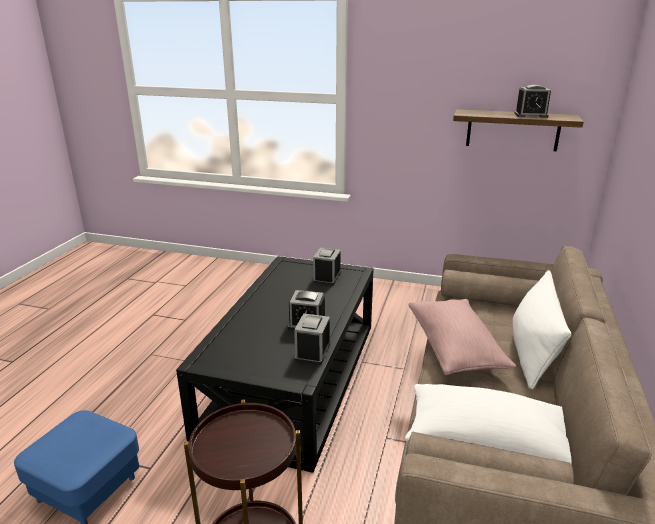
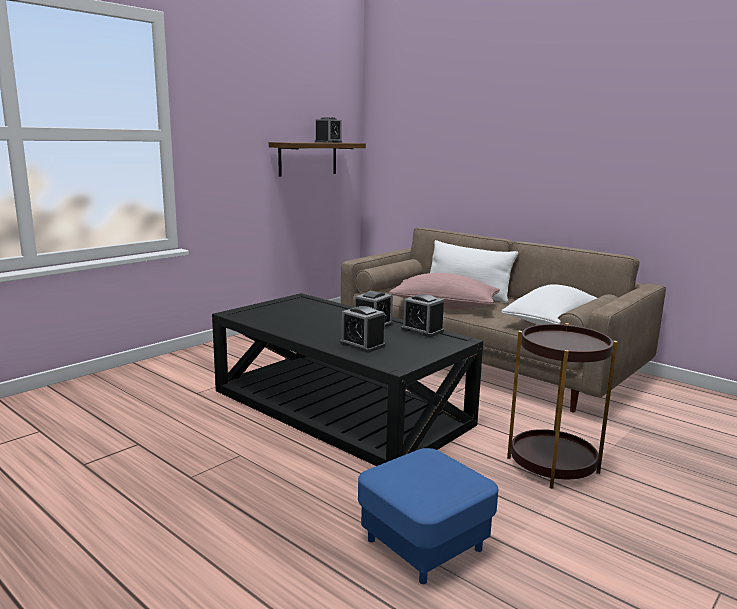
camera: 65 degrees left, 10 degrees down
alarm clock [313,248,341,285] -> alarm clock moved to [340,306,385,353]

